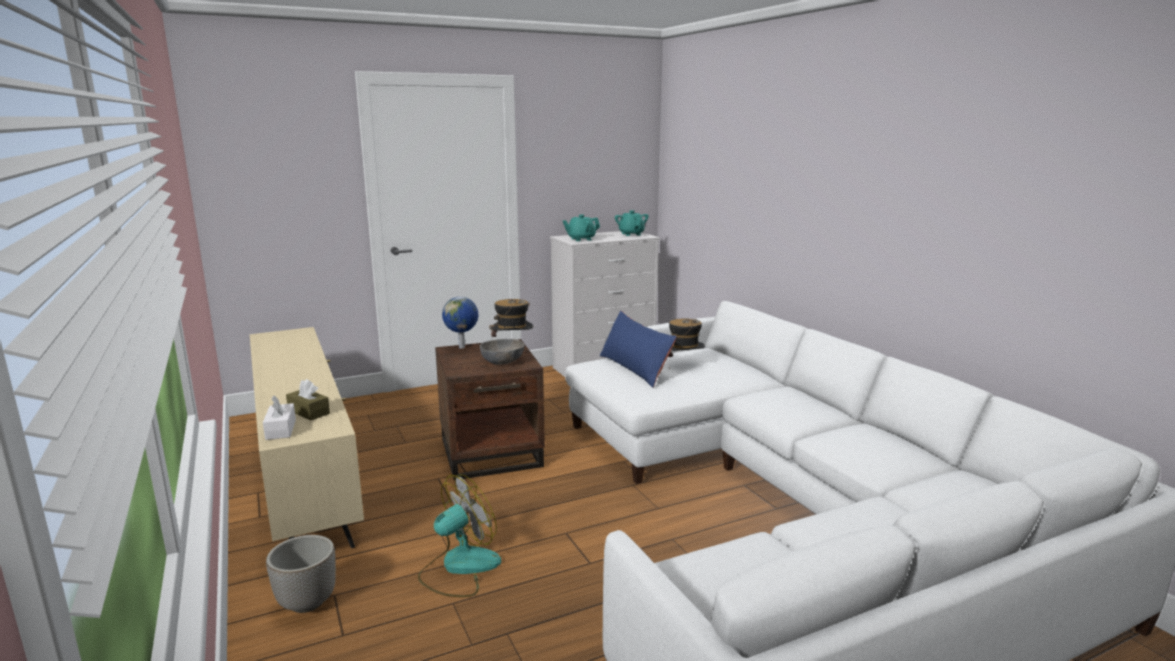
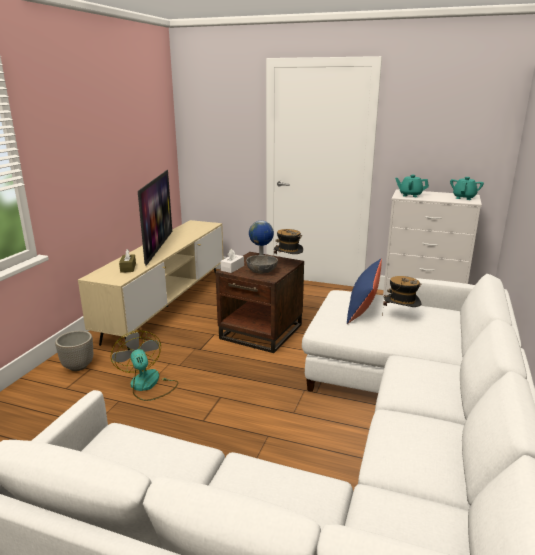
camera: 45 degrees right, 5 degrees up
white tissue box [263,395,296,440] -> white tissue box moved to [221,249,244,273]
fan [418,474,501,597] -> fan turned 120 degrees counterclockwise [110,330,179,401]
none -> television [138,170,172,266]

